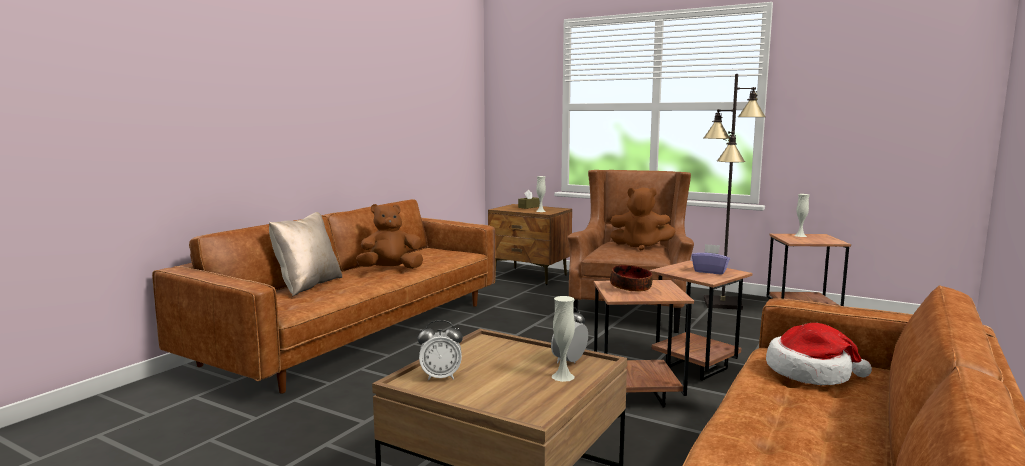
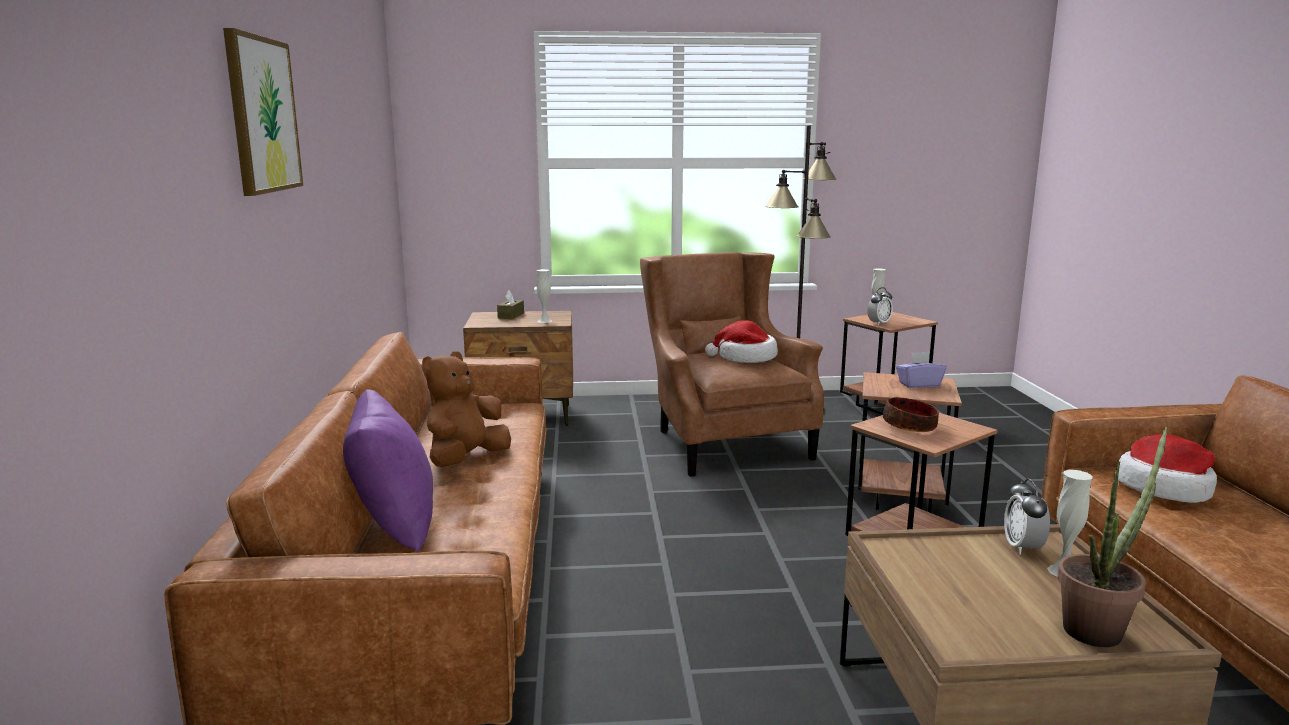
camera: 35 degrees left, 5 degrees up
beige pillow [269,212,342,296] -> purple pillow [343,389,434,553]
alarm clock [417,320,463,381] -> alarm clock moved to [867,288,893,326]
brown plush toy [610,187,676,250] -> hat [705,320,778,363]
none -> picture [223,28,303,196]
none -> potted plant [1057,427,1167,647]

